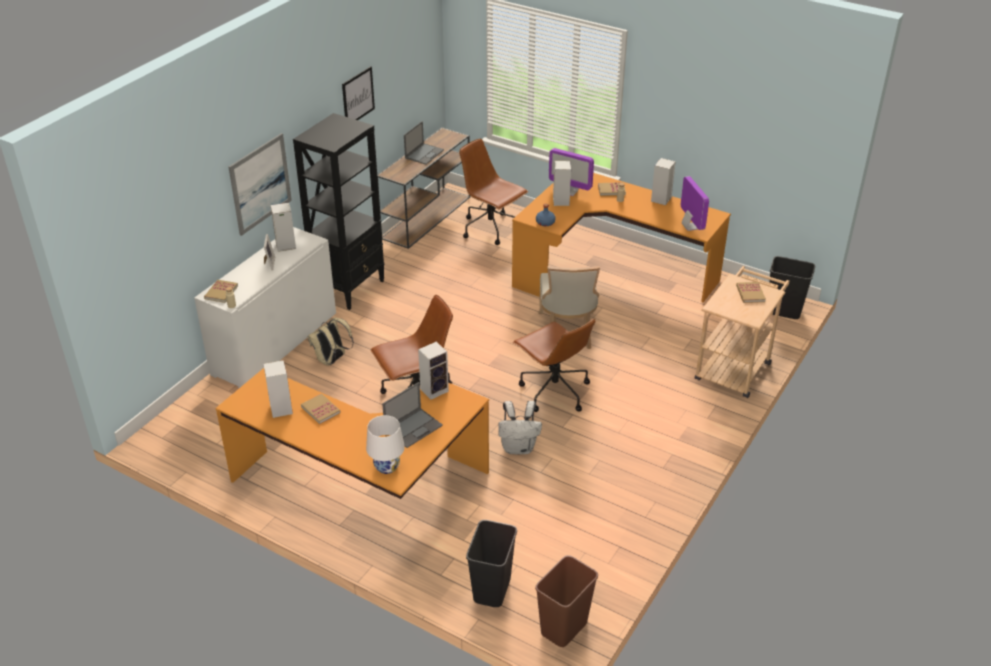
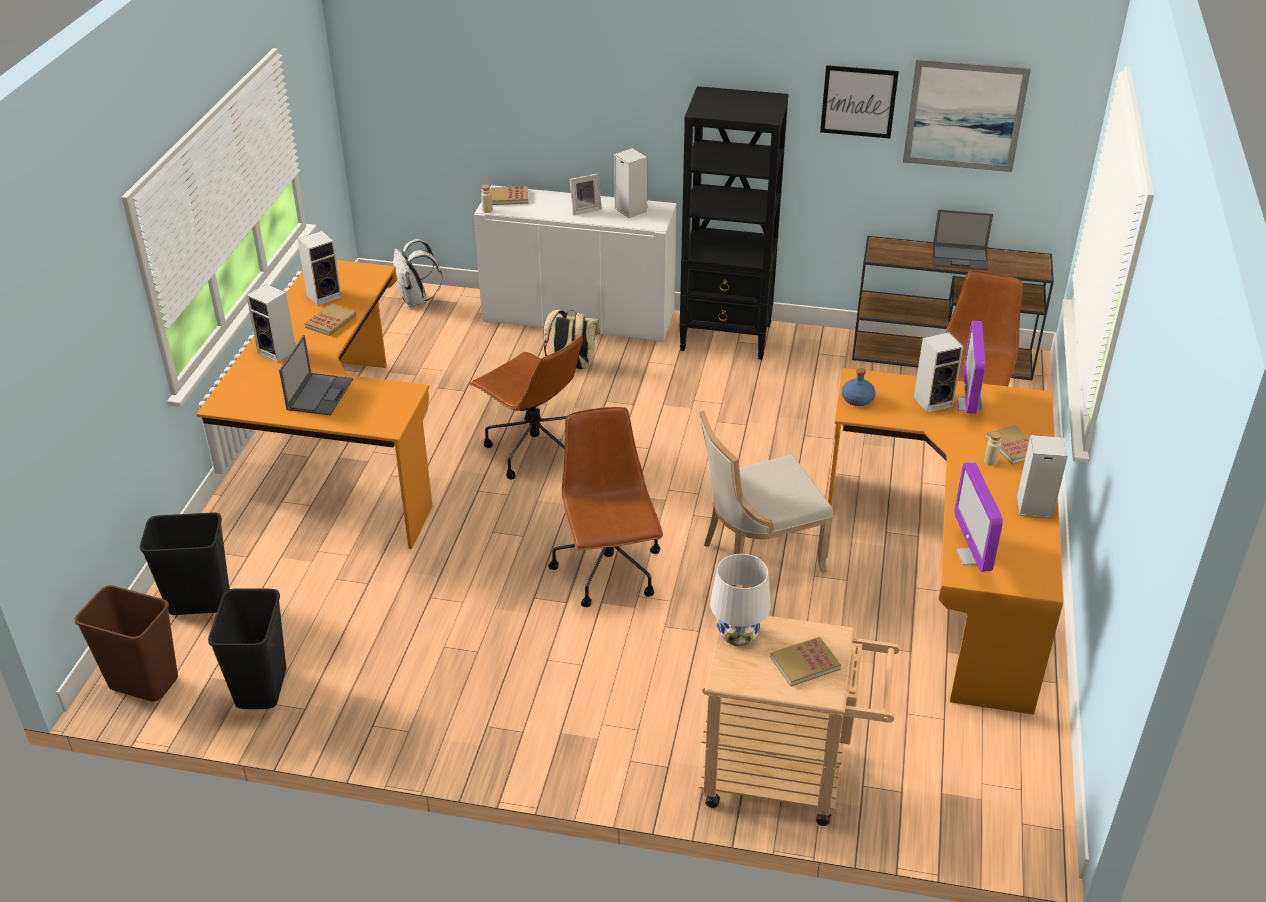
camera: 70 degrees right, 0 degrees up
picture [228,133,292,236] -> picture moved to [903,59,1031,172]
white table lamp [366,415,405,474] -> white table lamp moved to [710,554,771,646]
laptop [382,382,443,448] -> laptop turned 105 degrees counterclockwise [279,335,353,416]
speaker [418,342,449,400] -> speaker moved to [246,284,296,363]
white backpack [498,401,542,454] -> white backpack moved to [393,239,443,308]
brown office chair [513,319,595,412] -> brown office chair turned 135 degrees clockwise [548,407,663,607]
monitor [681,176,709,231] -> monitor turned 120 degrees clockwise [955,462,1003,572]
black trash can [769,256,815,319] -> black trash can moved to [208,588,286,709]

